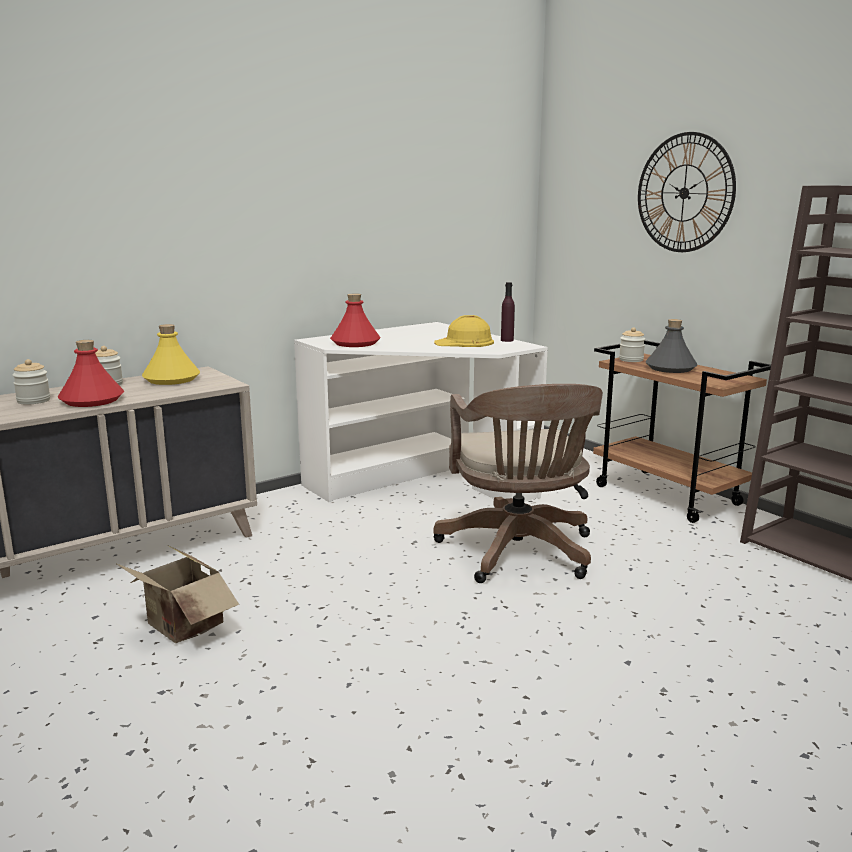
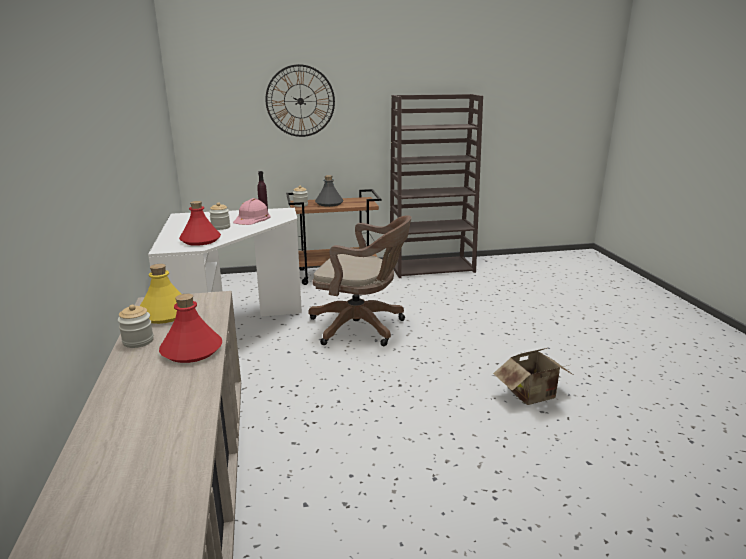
camera: 65 degrees left, 5 degrees up
jar [12,359,50,405] -> jar moved to [209,202,230,230]
cardboard box [115,546,239,643] -> cardboard box moved to [493,348,575,405]
yellow hard hat [434,315,494,347] -> pink hard hat [233,198,271,225]

